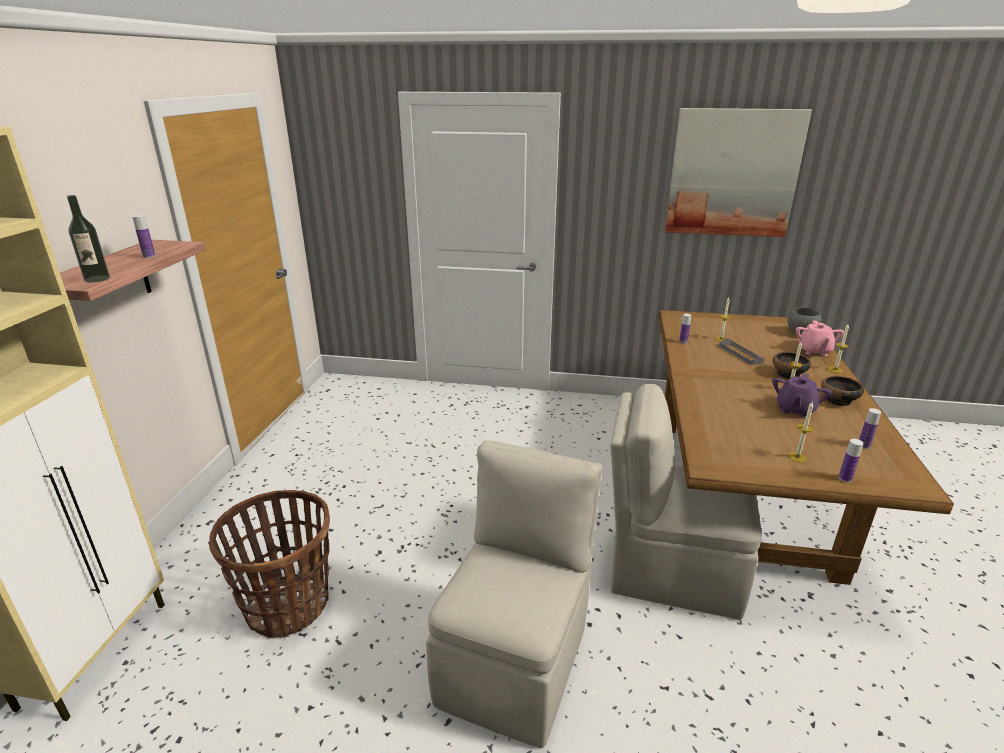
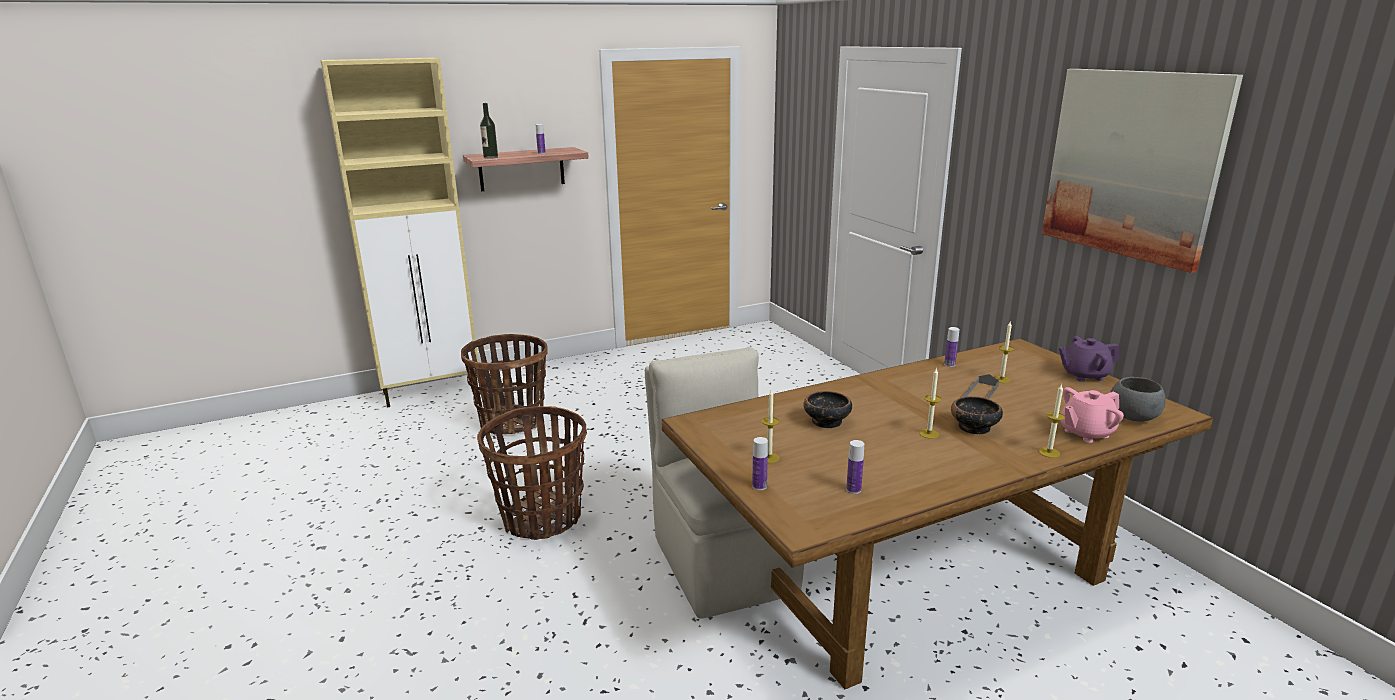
camera: 55 degrees right, 5 degrees down
beige chair [426,440,602,748] -> basket [477,406,587,540]
purple teapot [772,373,832,418] -> purple teapot moved to [1059,336,1120,382]
bowl [821,376,864,406] -> bowl moved to [803,391,852,428]

